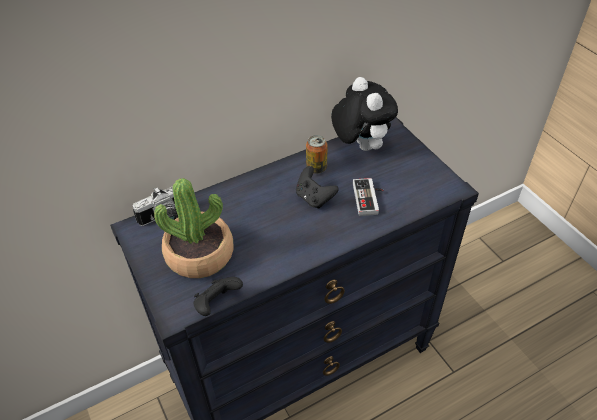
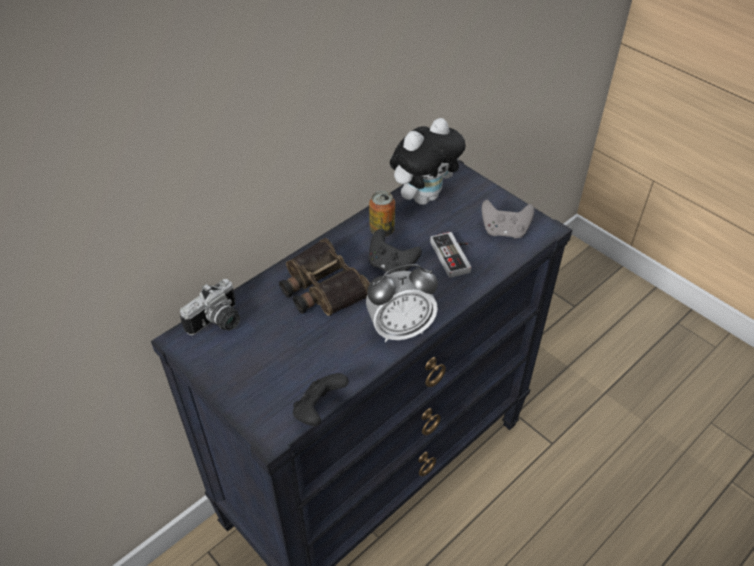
camera: 15 degrees left, 0 degrees up
potted plant [154,178,234,278] -> none
plush toy [331,77,398,151] -> plush toy turned 90 degrees clockwise [390,118,466,205]
none -> binoculars [279,238,370,316]
none -> alarm clock [366,264,438,342]
none -> grey game controller [482,199,534,238]

